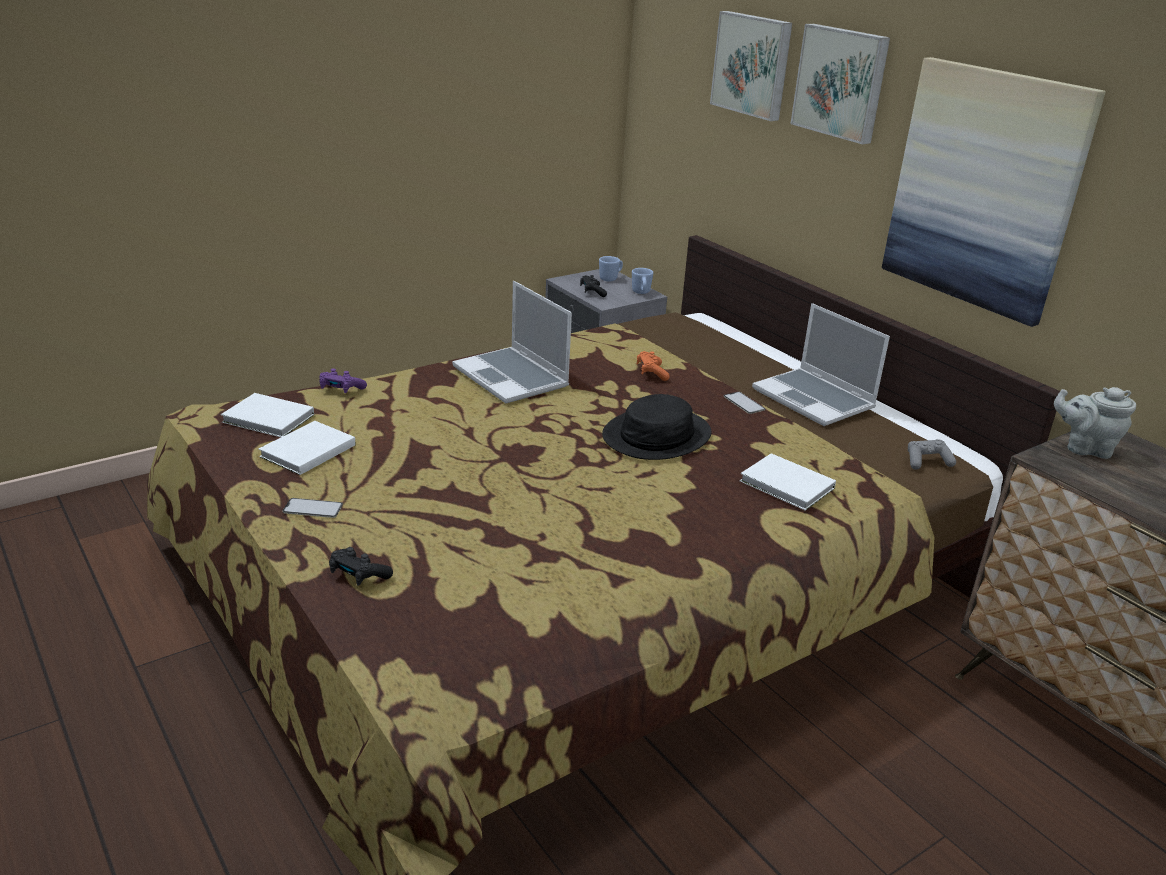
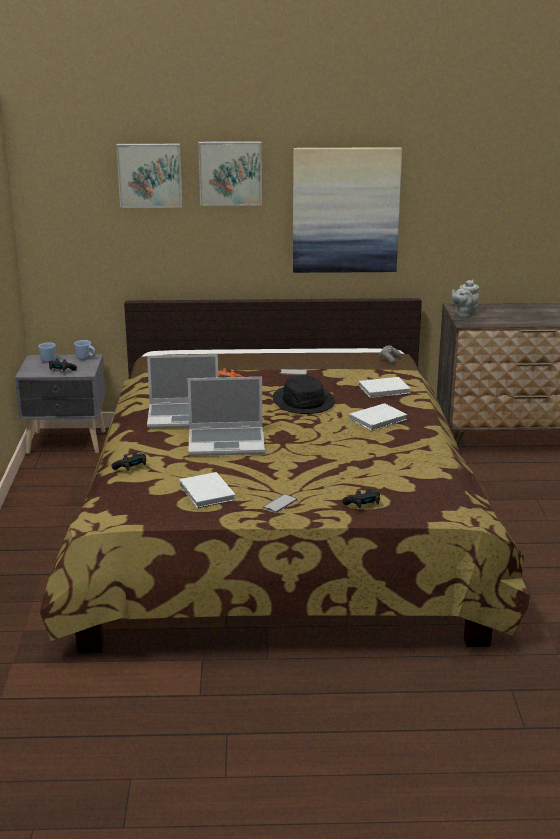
camera: 55 degrees left, 5 degrees down
white book [221,393,314,437] -> white book moved to [349,403,407,431]
purple game controller [320,368,367,393] -> black game controller [111,451,146,471]
laptop [752,303,890,426] -> laptop moved to [187,377,265,456]

